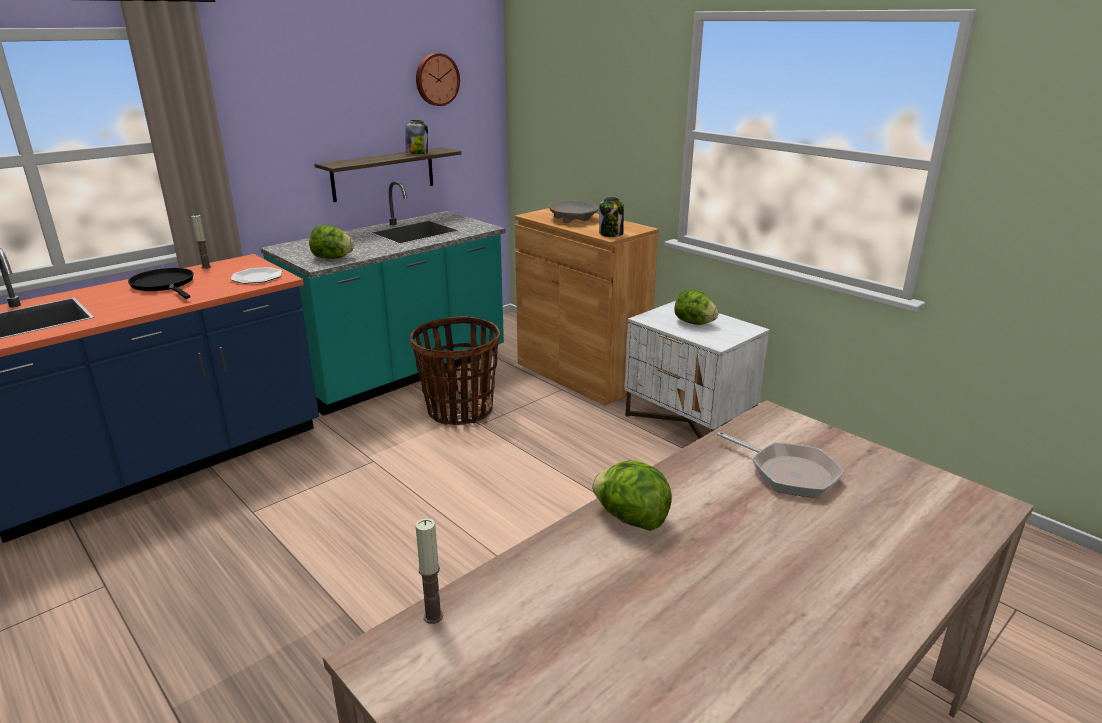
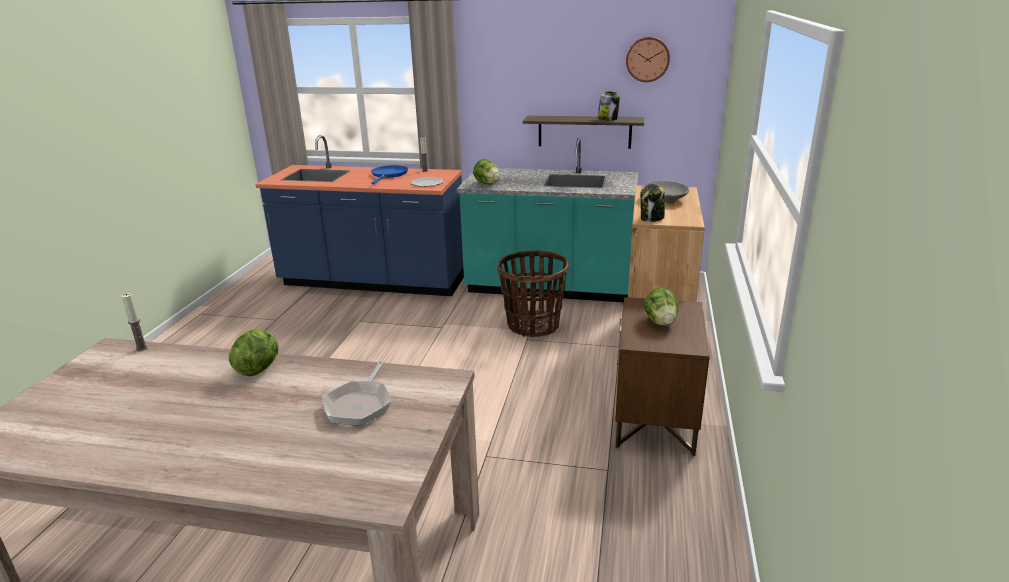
camera: 55 degrees right, 0 degrees up
black frying pan [128,268,194,299] -> blue frying pan [371,165,408,184]
white nightstand [625,301,770,439] -> brown nightstand [615,297,710,456]

